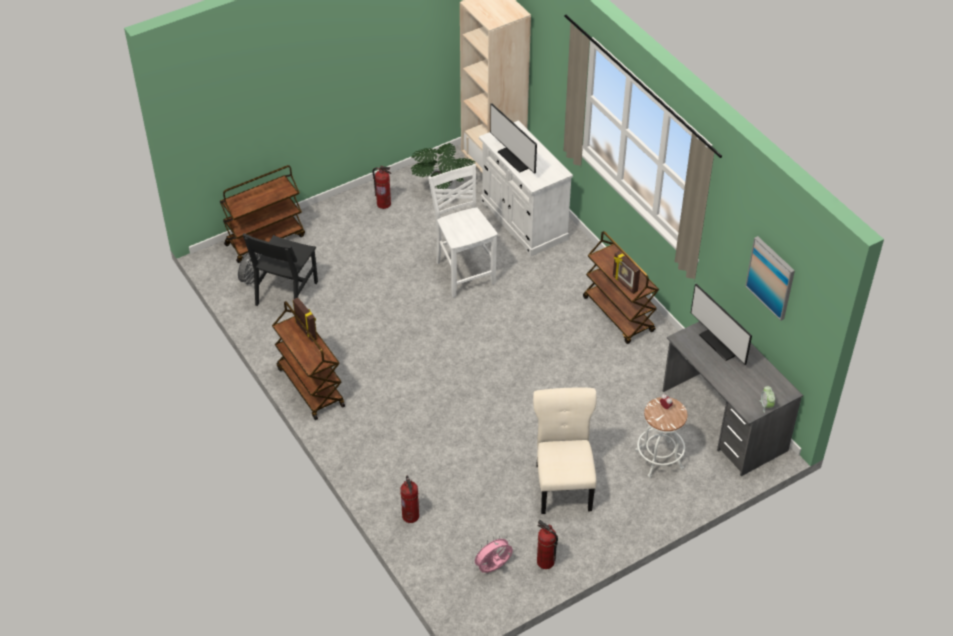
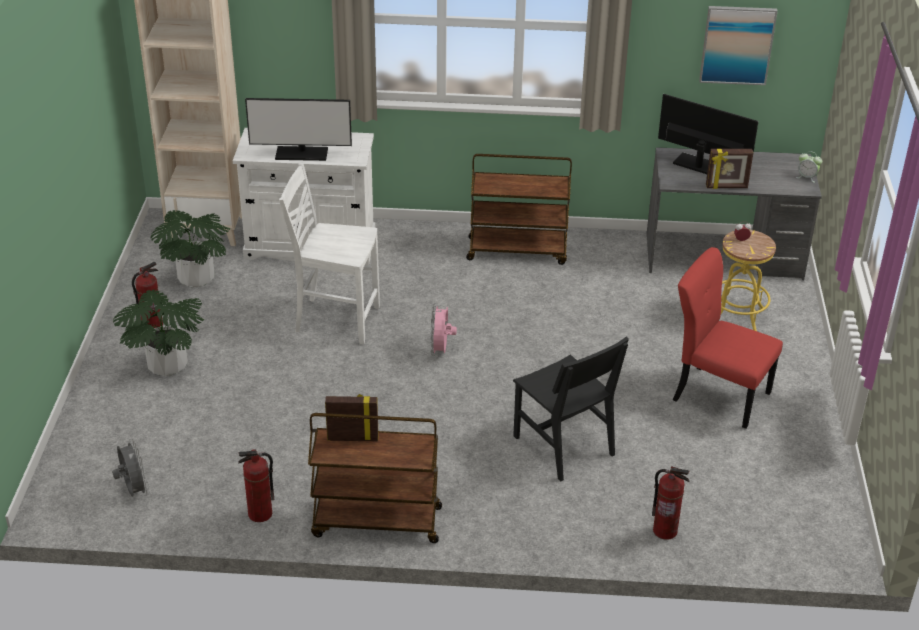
camera: 55 degrees left, 10 degrees down
brown cart [220,165,305,263] -> none
black chair [243,233,318,306] -> black chair moved to [513,337,629,482]
pink fan [472,537,513,573] -> pink fan moved to [430,303,457,356]
beige chair [533,388,597,514] -> red chair [673,247,783,429]
fire extinguisher [537,520,558,569] -> fire extinguisher moved to [238,449,274,522]
picture frame [613,251,640,294] -> picture frame moved to [706,149,753,189]
white stool [635,397,687,477] -> yellow stool [721,230,776,331]
monitor [691,284,752,365] -> monitor turned 150 degrees counterclockwise [658,94,758,174]
none -> potted plant [113,290,204,376]

